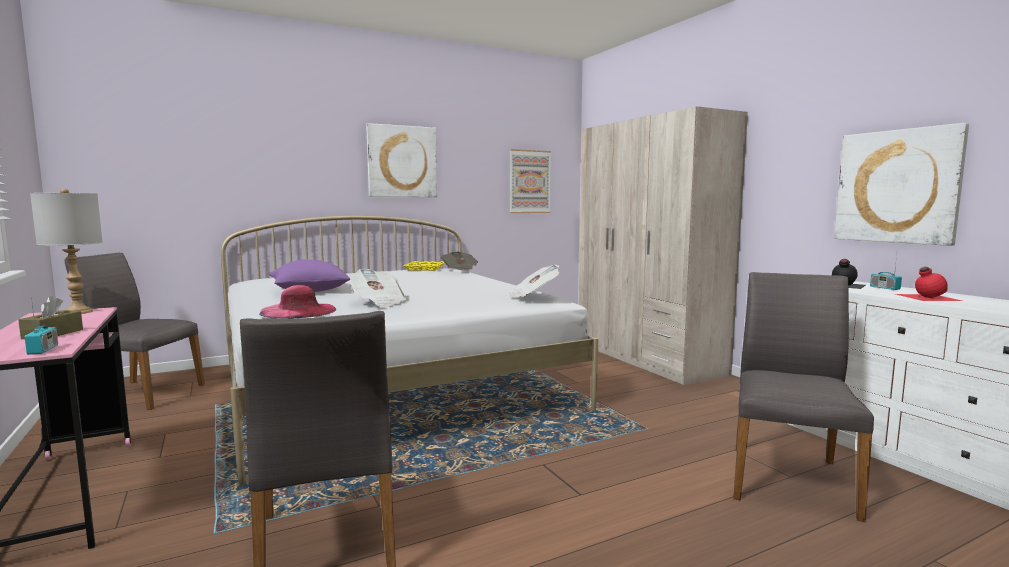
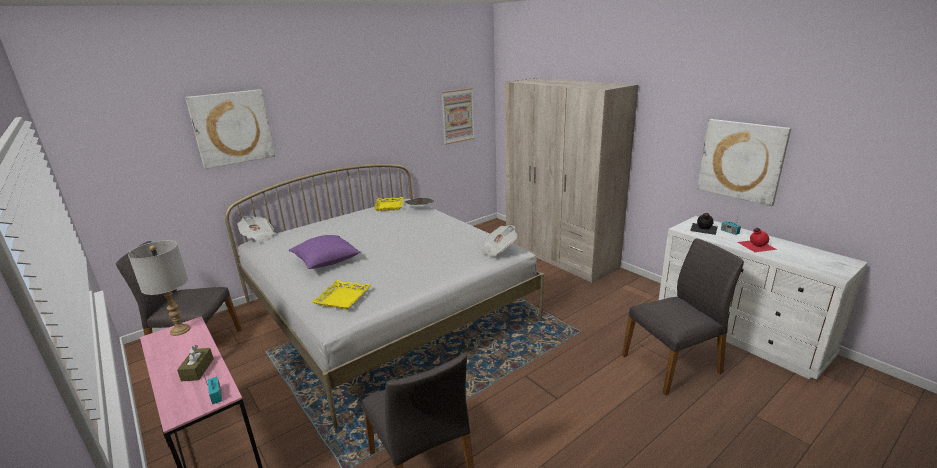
camera: 10 degrees left, 15 degrees up
pink hat [259,285,336,319] -> yellow tray [312,280,371,309]
newspaper [350,269,406,308] -> newspaper moved to [237,216,276,243]
picture [366,123,437,197] -> picture moved to [185,89,275,169]
grey chair [734,272,874,522] -> grey chair turned 60 degrees clockwise [622,239,744,396]

